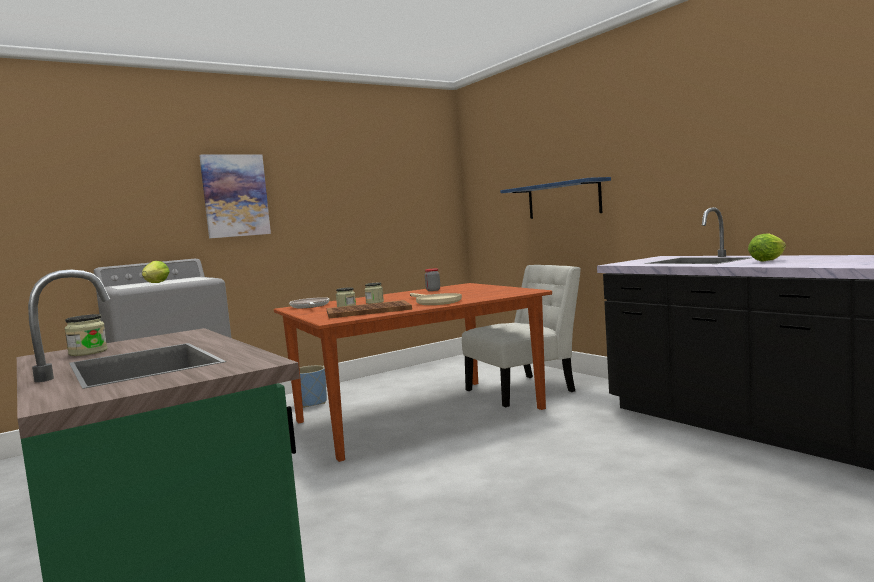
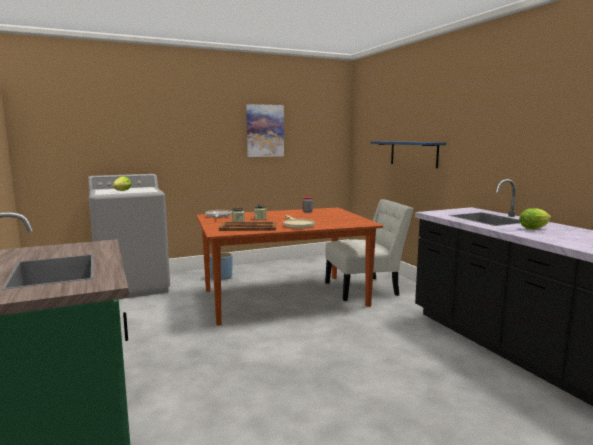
camera: 10 degrees right, 5 degrees up
jar [65,314,107,356] -> none
picture [199,155,271,239] -> picture moved to [246,104,284,157]

